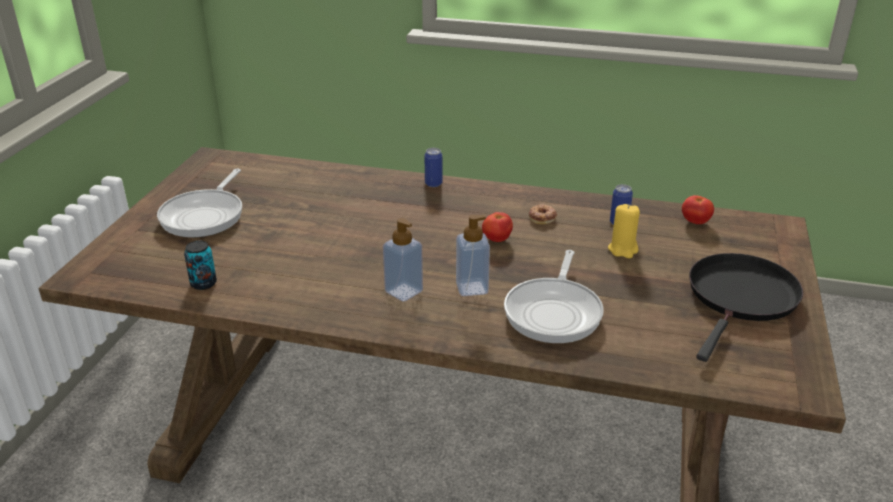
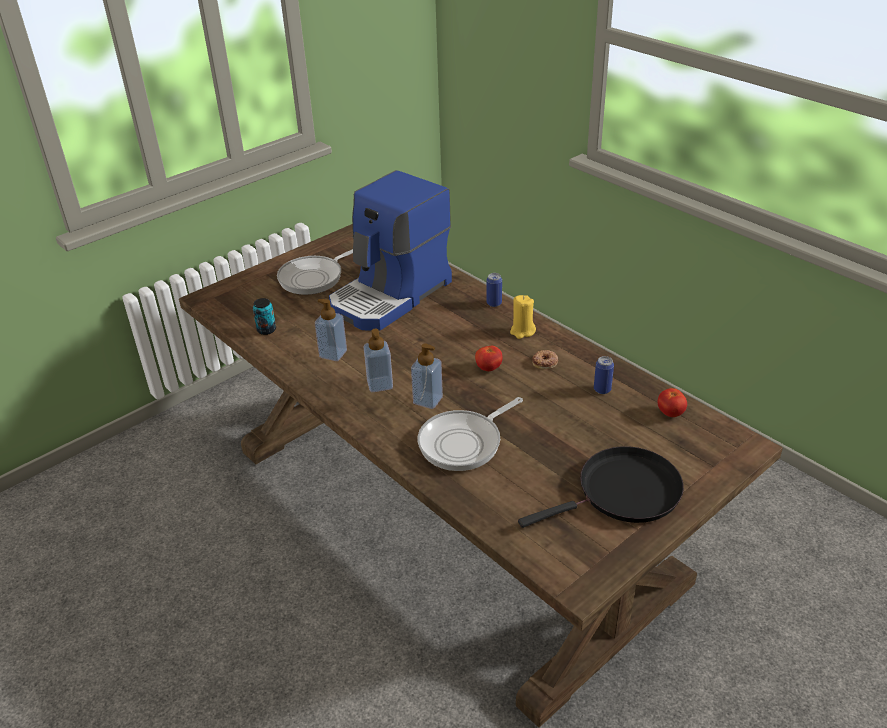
camera: 35 degrees right, 5 degrees up
yellow candle [608,204,640,258] -> yellow candle moved to [510,295,536,339]
none -> soap dispenser [315,299,347,361]
none -> coffee machine [329,170,452,331]

